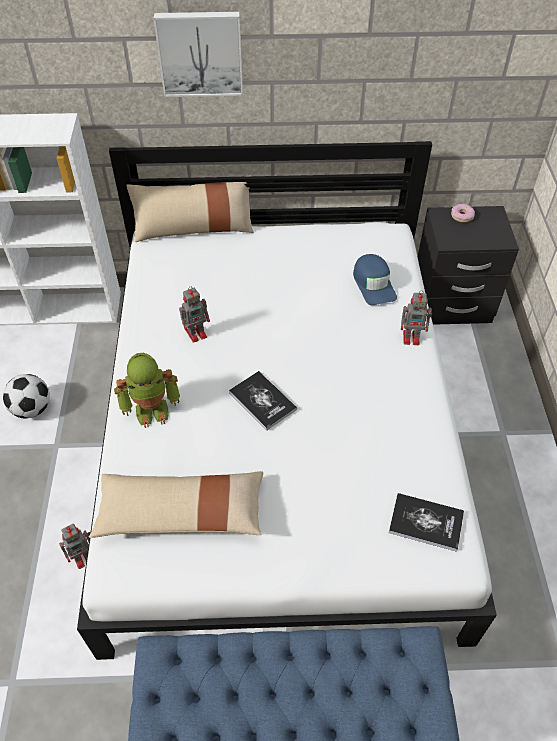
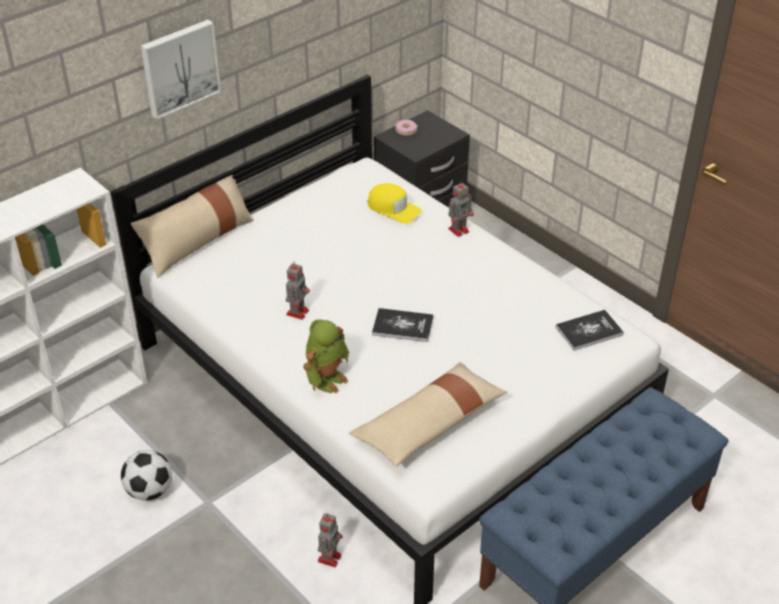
camera: 40 degrees left, 10 degrees down
blue cap [353,254,397,305] -> yellow cap [368,183,422,224]

